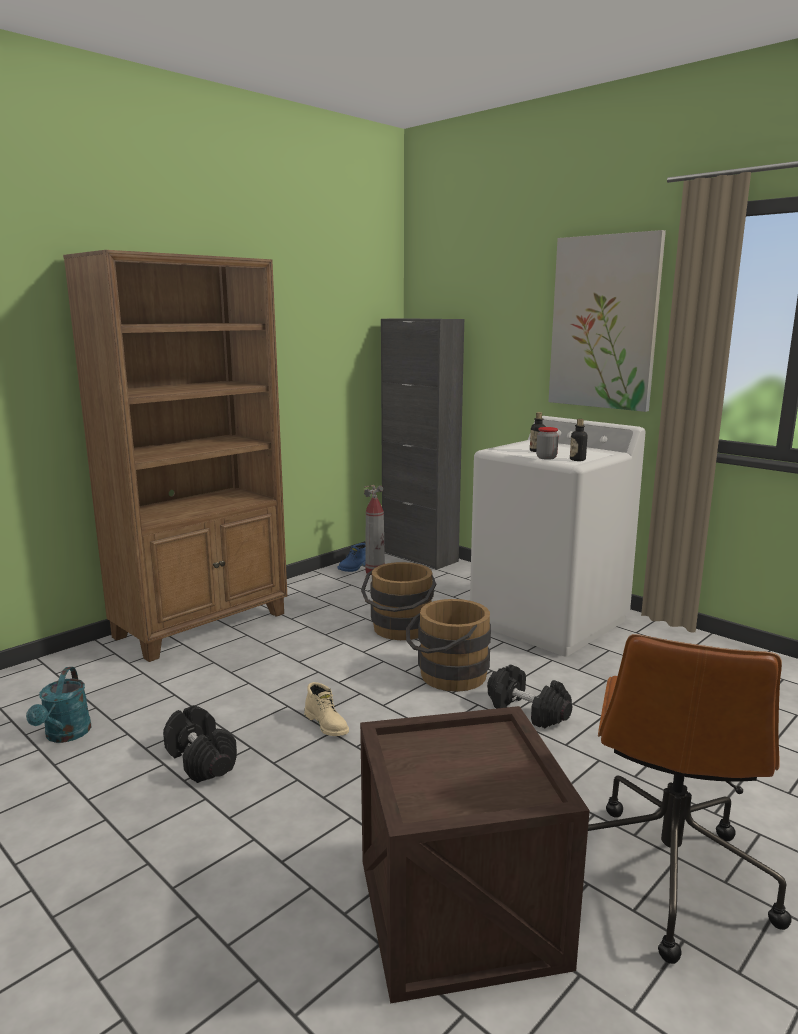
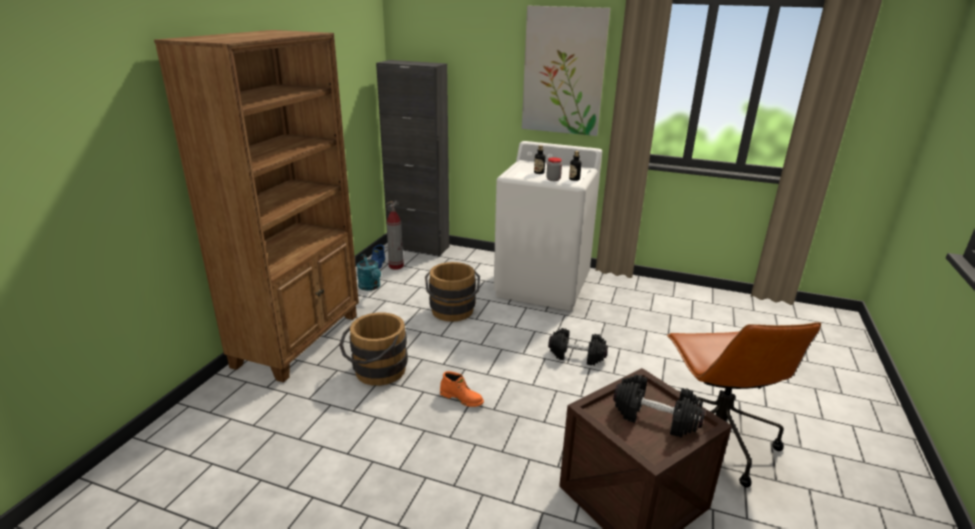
camera: 25 degrees left, 10 degrees up
turquoise watering can [26,667,91,743] -> turquoise watering can moved to [357,254,381,291]
black dumbbell [163,705,237,783] -> black dumbbell moved to [613,374,706,438]
beige boot [304,682,349,736] -> orange boot [440,371,484,407]
brown bucket [406,599,491,692] -> brown bucket moved to [339,312,408,386]

